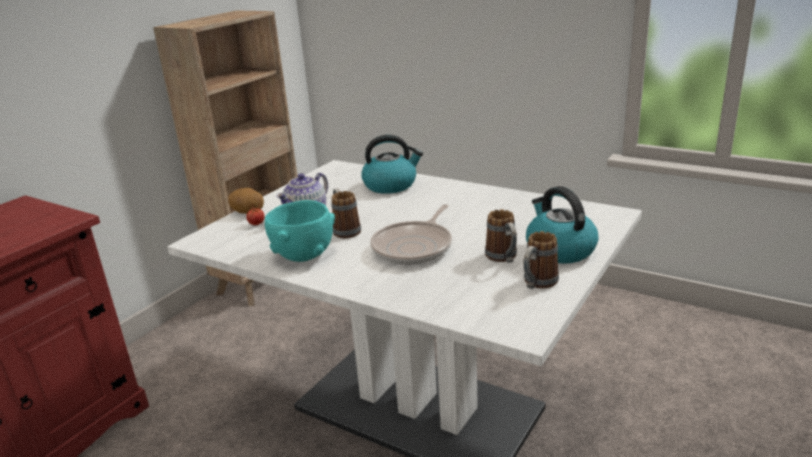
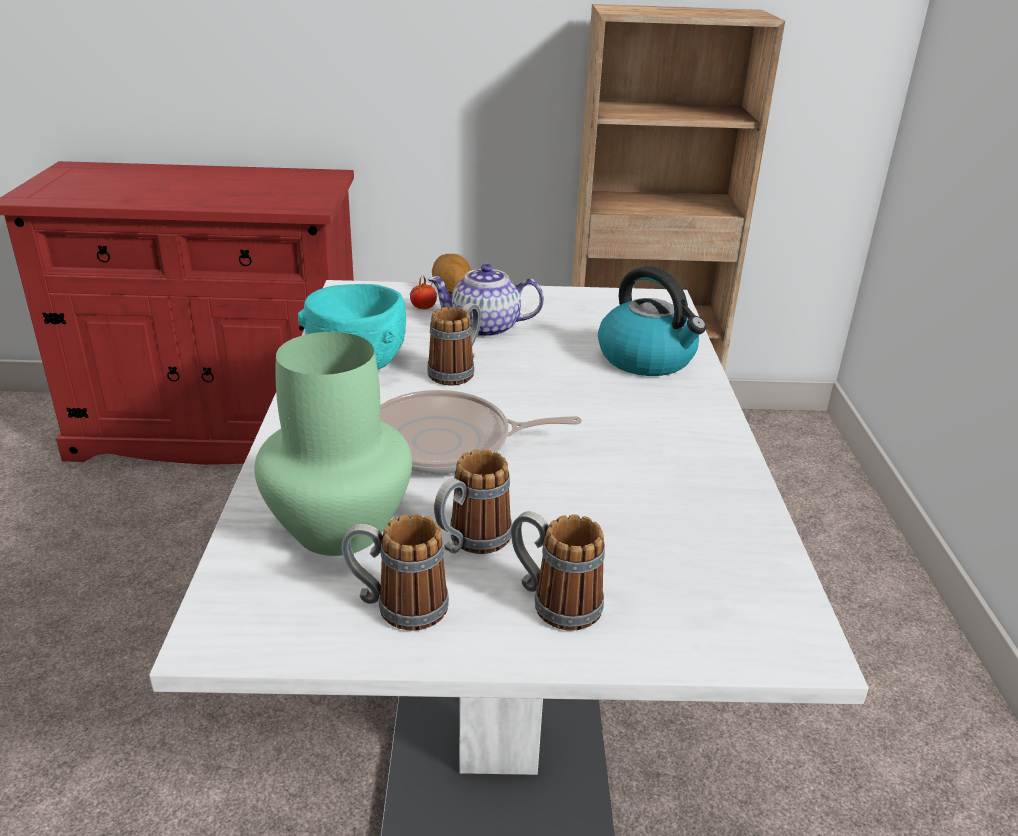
camera: 55 degrees right, 5 degrees up
kettle [526,186,599,264] -> mug [511,511,605,631]
none -> green vase [254,332,412,556]

